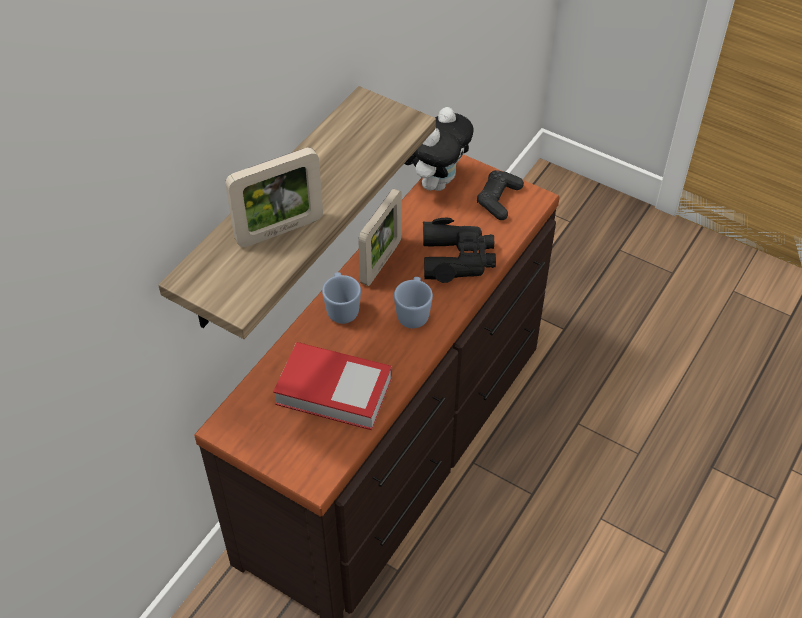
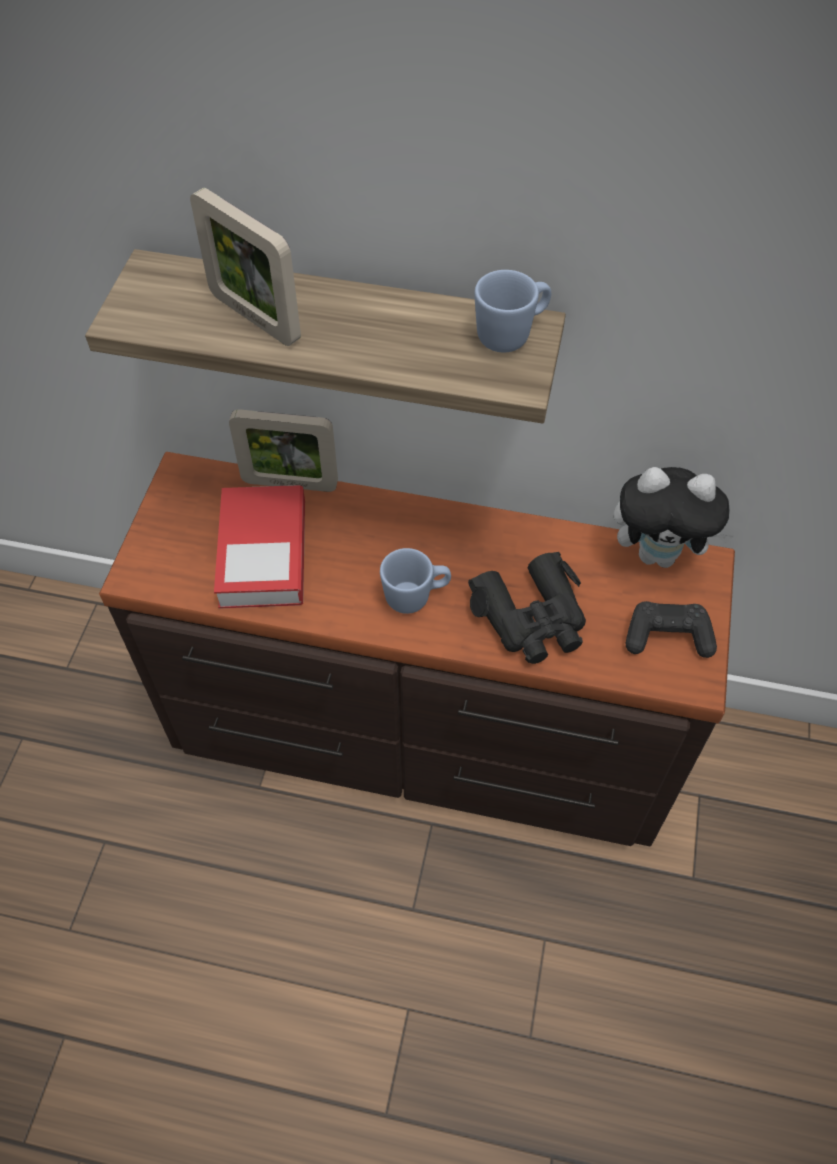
camera: 70 degrees right, 5 degrees up
blue mug [322,272,361,324] -> blue mug moved to [474,270,551,353]
picture frame [358,189,402,286] -> picture frame moved to [229,410,338,492]

